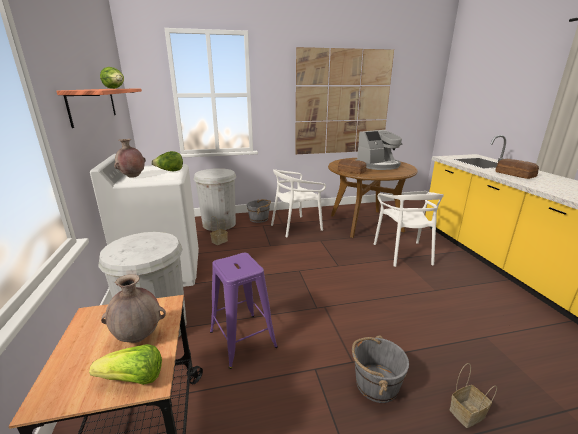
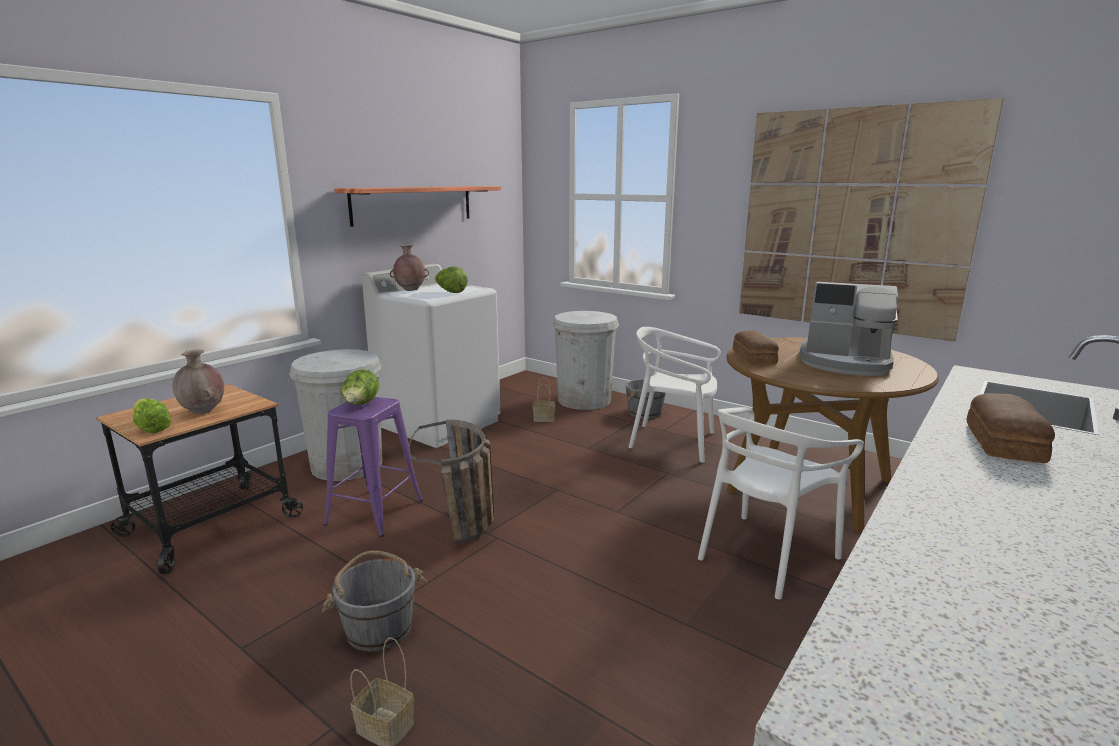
camera: 50 degrees right, 5 degrees down
lettuce [100,67,124,89] -> lettuce moved to [341,369,379,405]
none -> basket [408,420,494,544]

